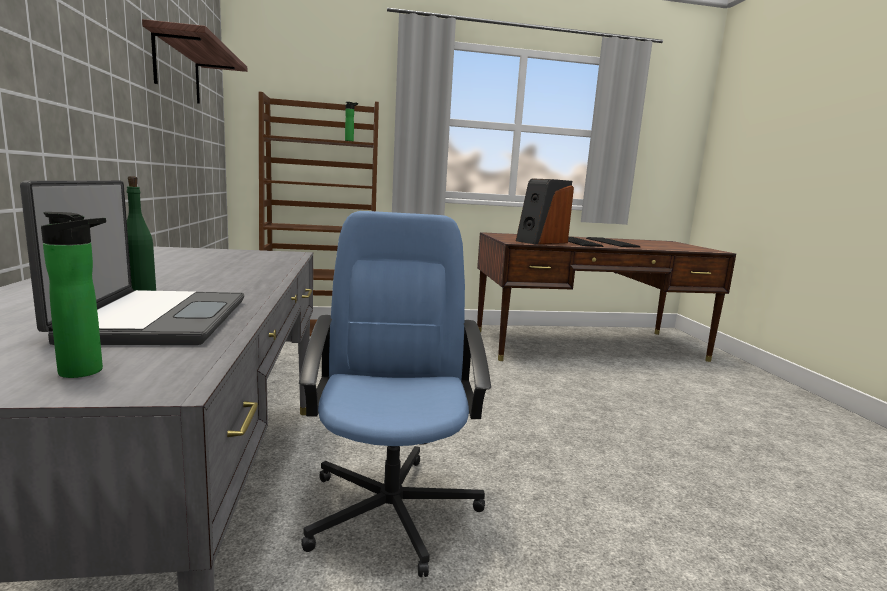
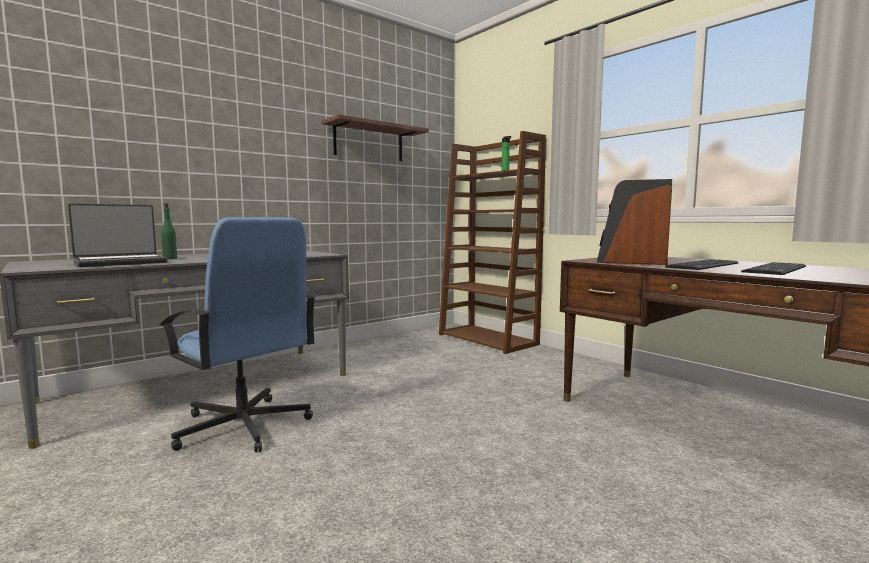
camera: 60 degrees right, 5 degrees down
bottle [41,212,106,378] -> none
blue office chair [299,211,491,577] -> blue office chair turned 75 degrees clockwise [160,217,316,453]

